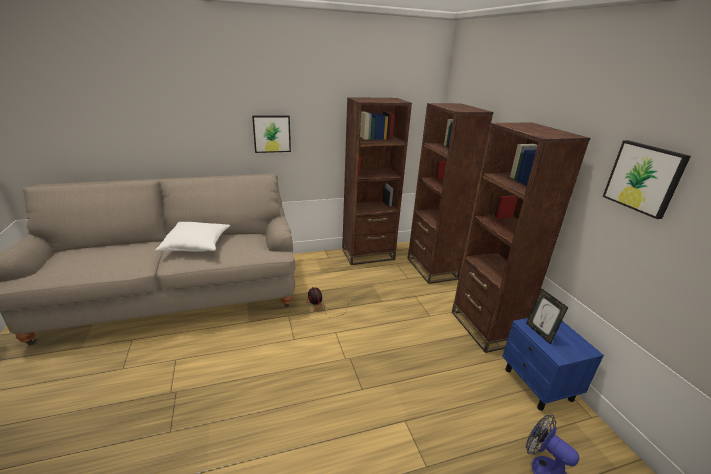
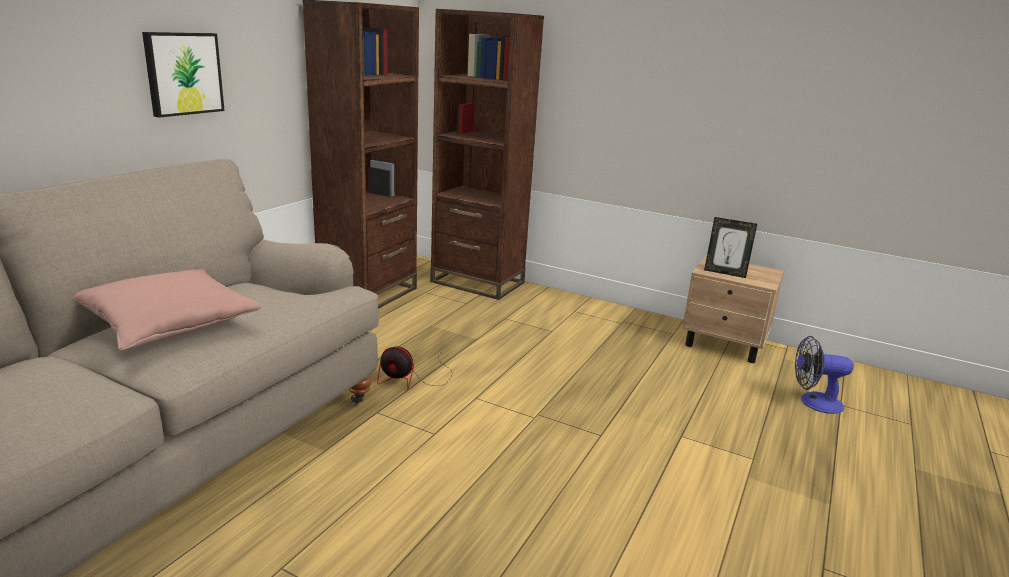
camera: 45 degrees left, 5 degrees down
white pillow [155,222,230,251] -> pink pillow [72,269,262,351]
brown bookcase [452,123,590,353] -> none
blue nightstand [502,318,604,411] -> beige nightstand [682,255,784,363]
picture [603,140,691,219] -> none

